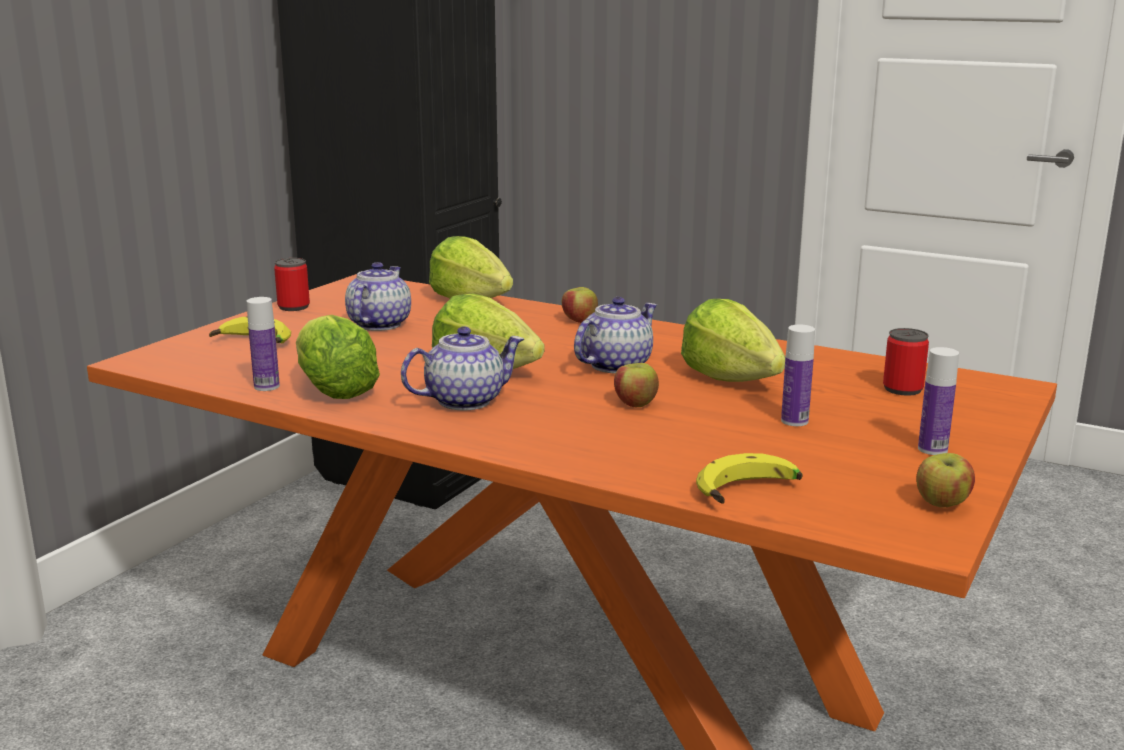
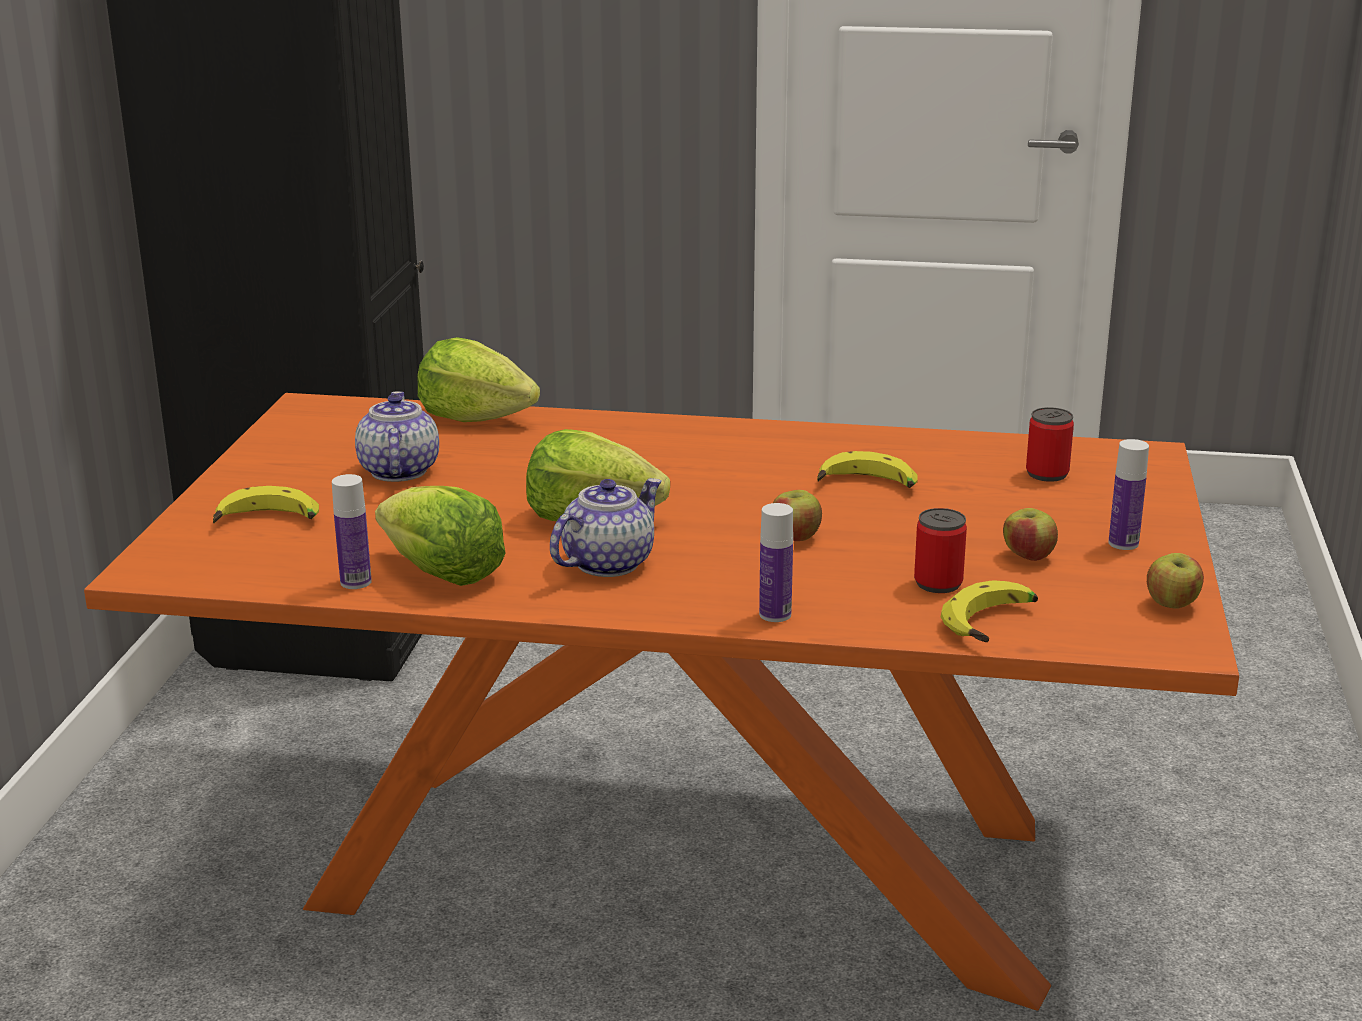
camera: 20 degrees left, 5 degrees up
can [274,258,310,311] -> can moved to [914,508,967,593]
apple [562,287,598,323] -> apple moved to [1003,508,1058,561]
teapot [574,297,657,374] -> none
lettuce [681,299,785,382] -> banana [817,451,918,488]
bottle [781,325,815,426] -> bottle moved to [759,503,793,622]

